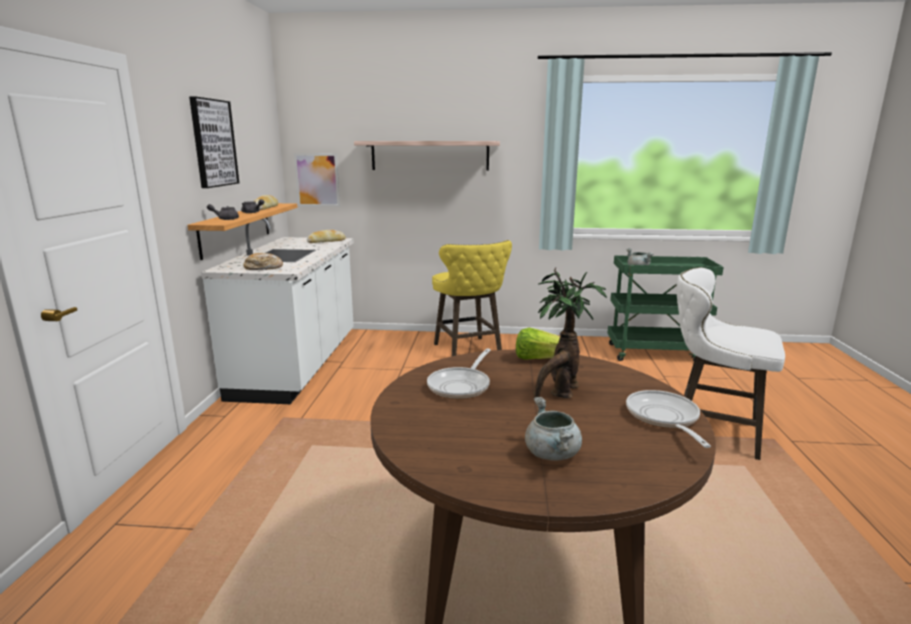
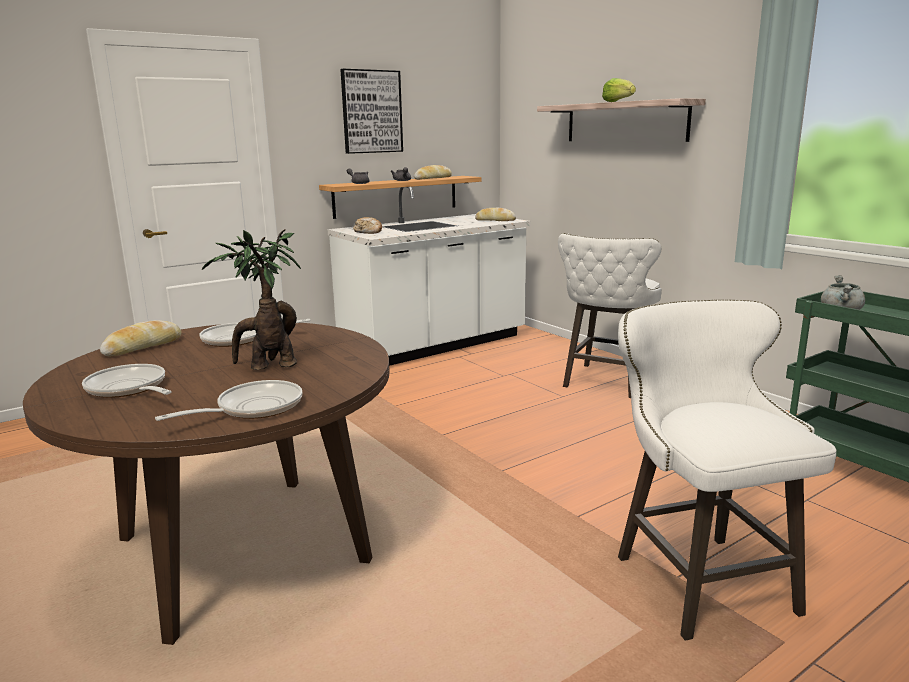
camera: 50 degrees right, 0 degrees up
picture [294,153,340,207] -> none
yellow stool [432,240,512,356] -> white stool [558,233,662,398]
lettuce [516,328,560,360] -> lettuce moved to [602,78,636,102]
grey cooking pot [525,397,582,461] -> frying pan [82,364,172,398]
none -> bread [100,320,182,357]

